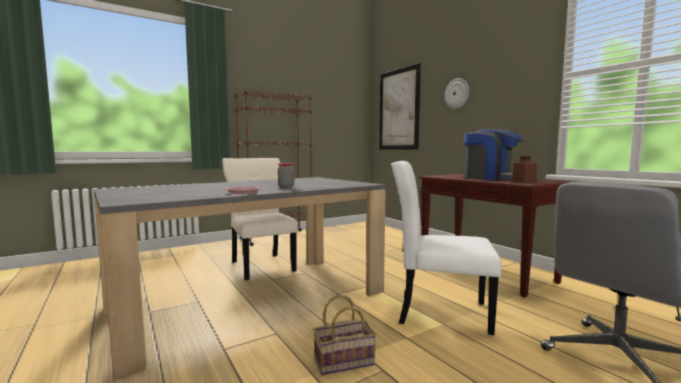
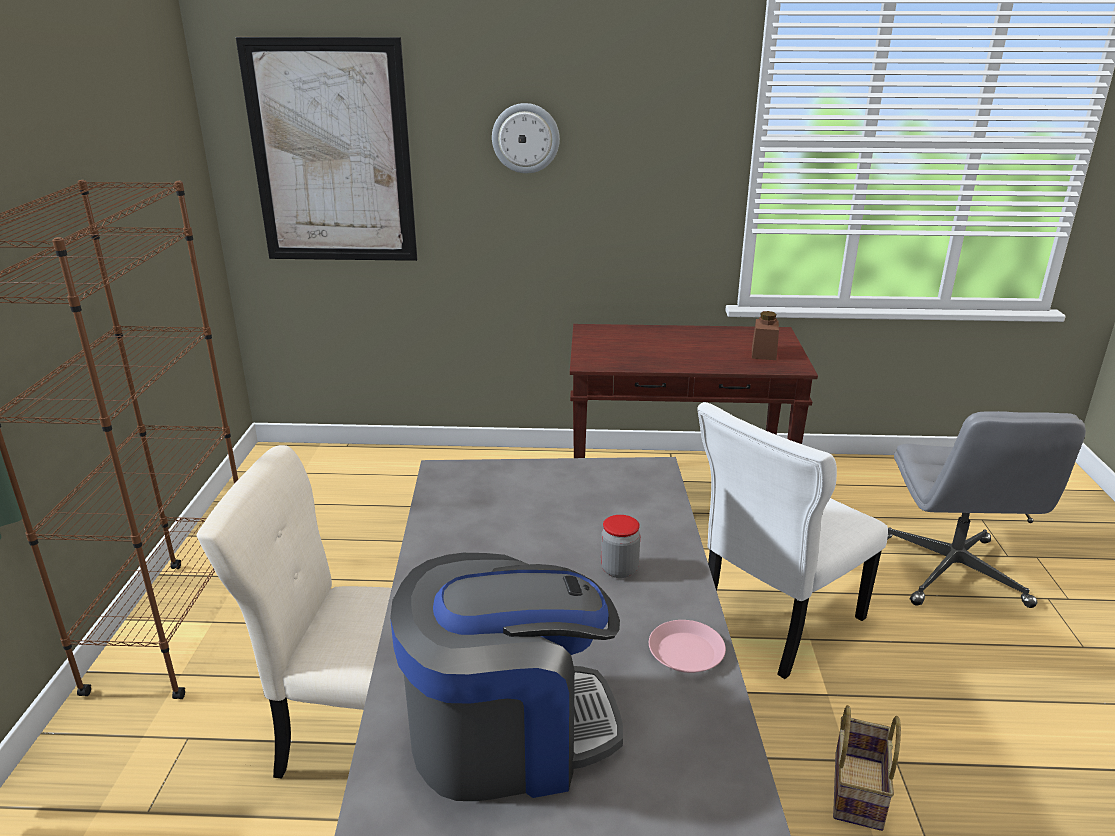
camera: 55 degrees left, 20 degrees up
coffee machine [464,129,525,180] -> coffee machine moved to [390,553,623,801]

